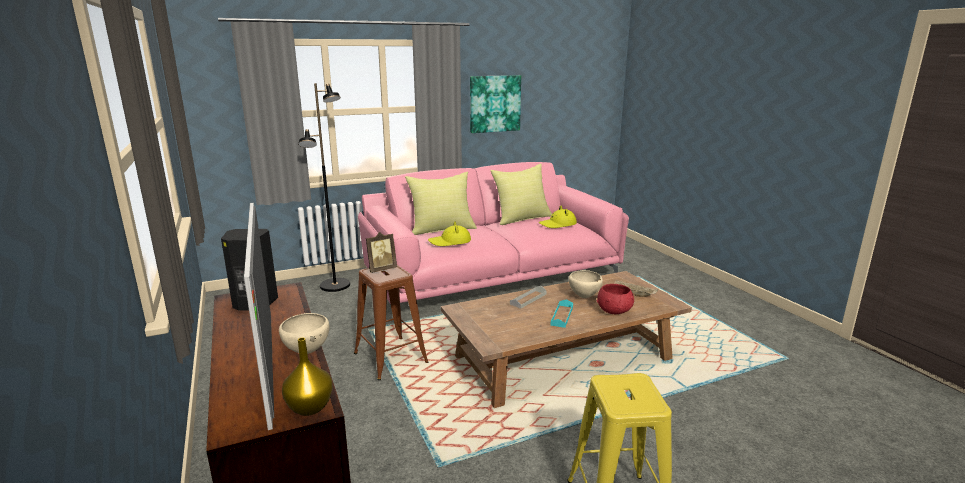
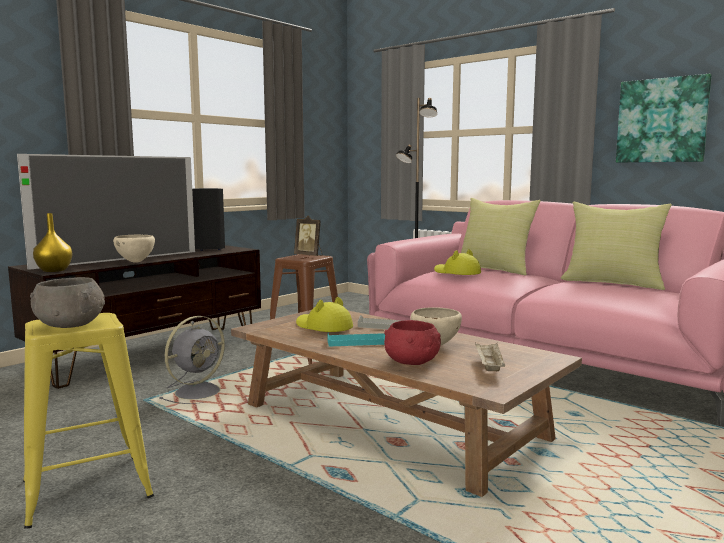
camera: 65 degrees right, 10 degrees down
yellow hat [539,206,577,228] -> yellow hat moved to [296,297,353,332]
none -> grey bowl [30,277,105,328]
none -> grey fan [159,316,225,404]

